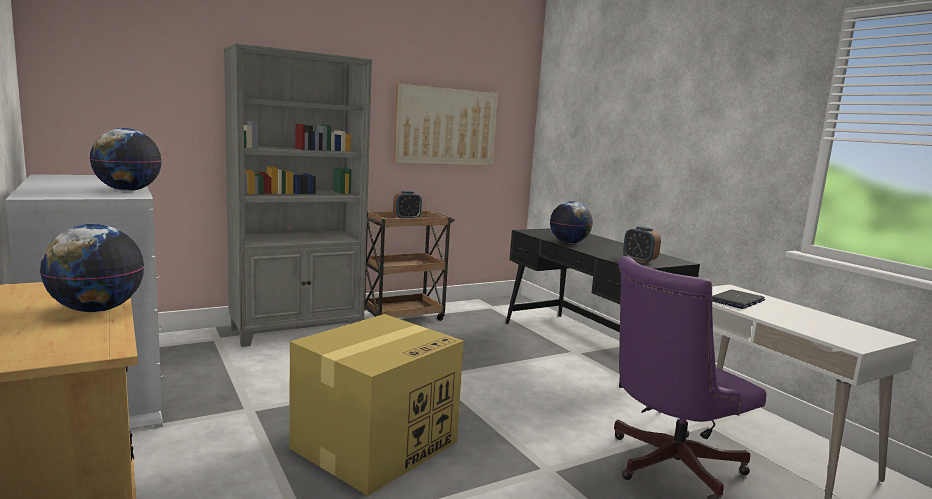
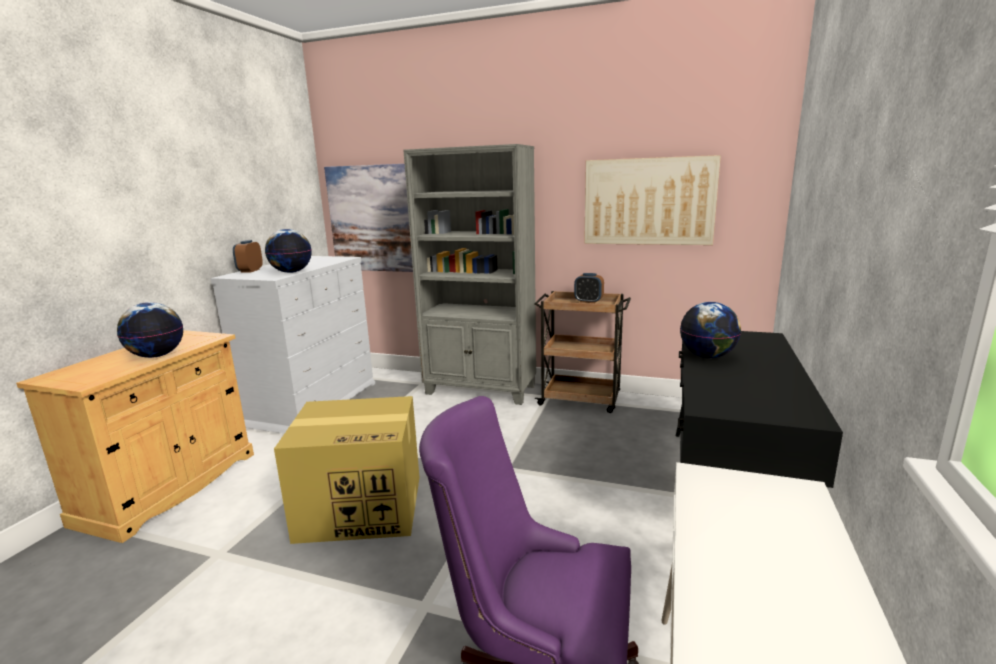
camera: 50 degrees right, 5 degrees up
alarm clock [623,226,661,263] -> alarm clock moved to [233,240,263,273]
laptop [712,289,765,309] -> none
none -> picture [324,164,413,272]

